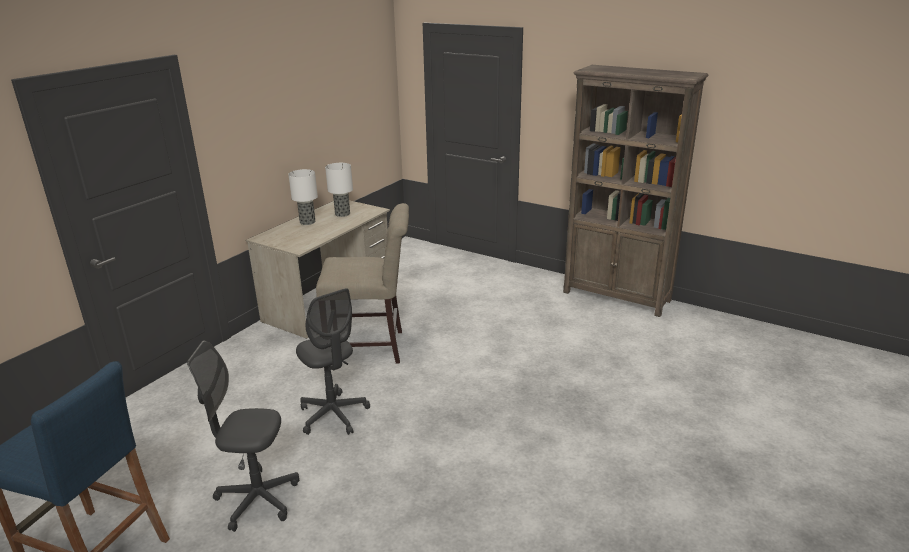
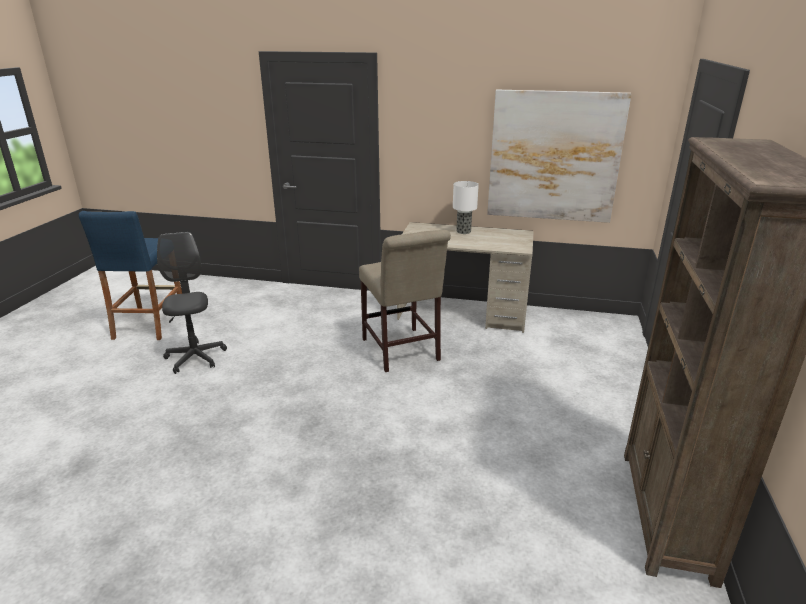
camera: 70 degrees right, 0 degrees up
grey office chair [296,288,370,435] -> none
table lamp [325,163,353,217] -> none
none -> picture [487,90,632,223]

